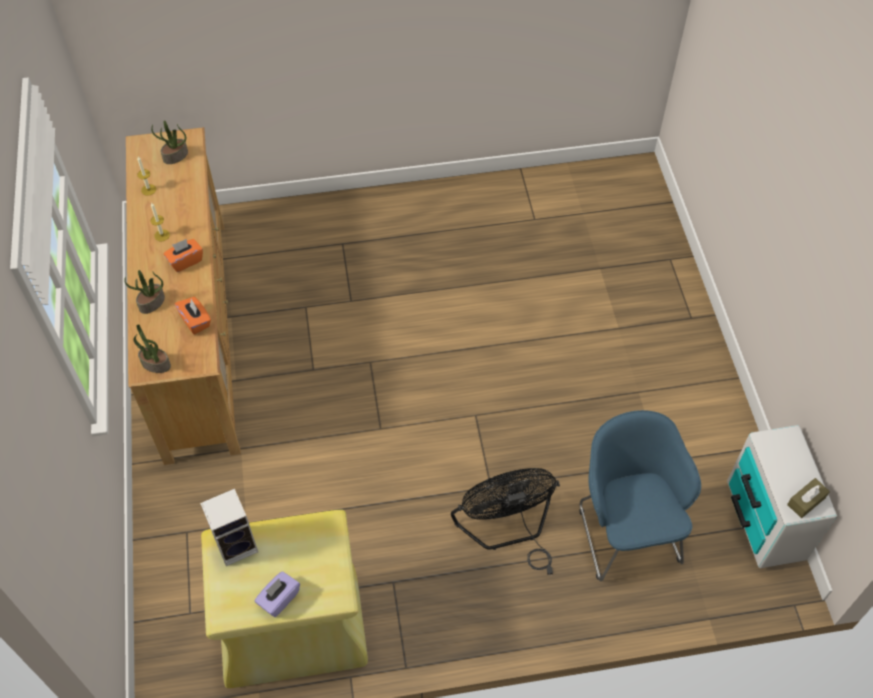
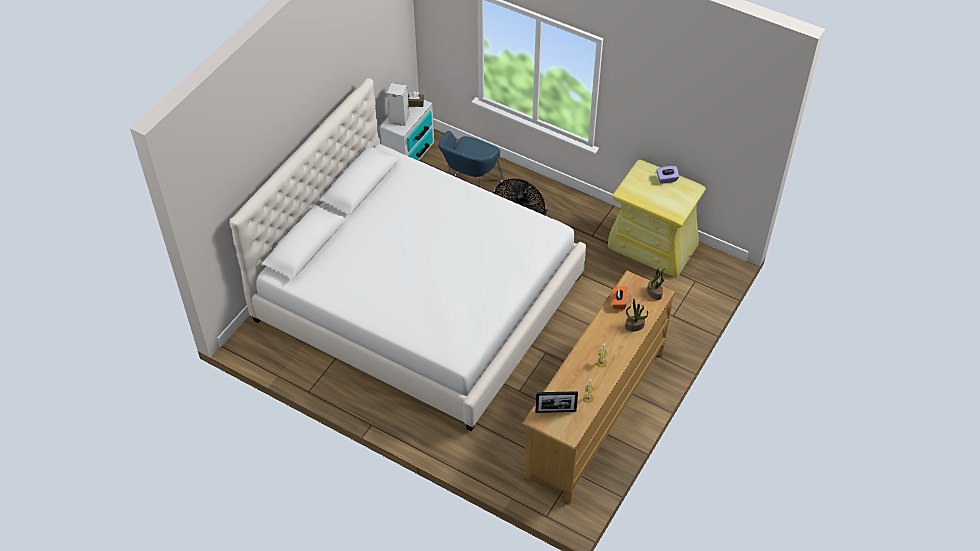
camera: 140 degrees left, 5 degrees down
potted plant [151,120,188,164] -> picture frame [536,391,578,413]
orange tissue box [163,239,203,272] -> none
speaker [200,489,258,566] -> speaker moved to [387,83,409,126]
none -> white bed [230,78,586,431]

